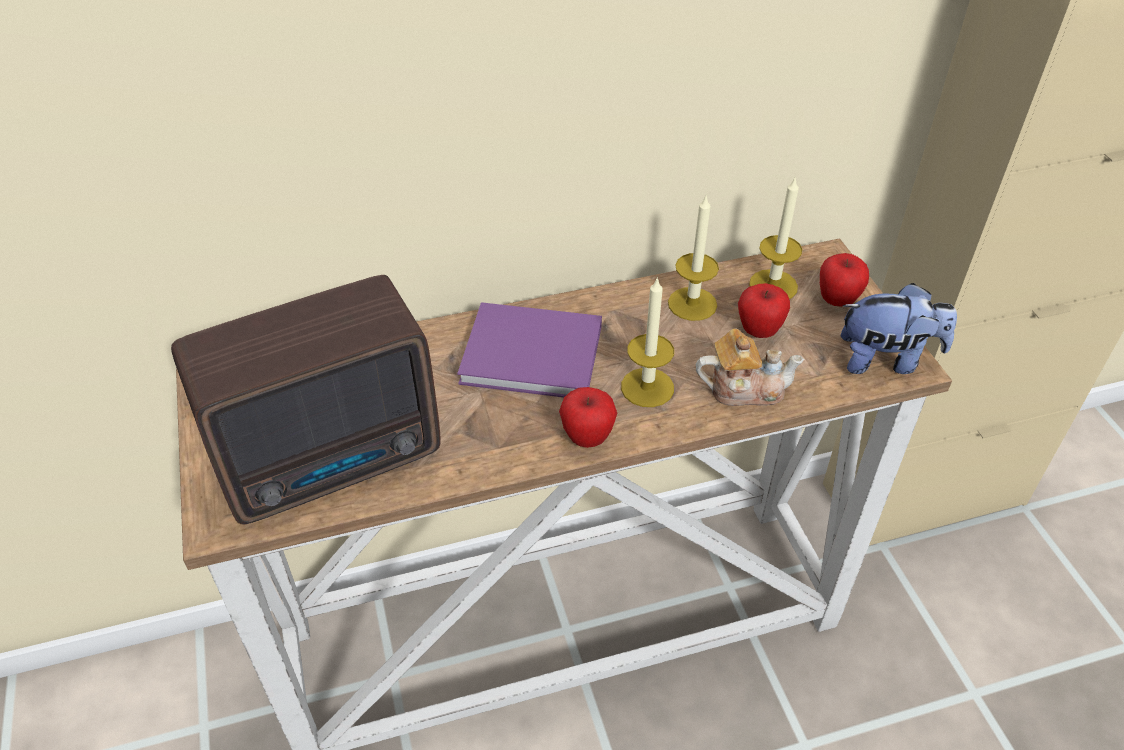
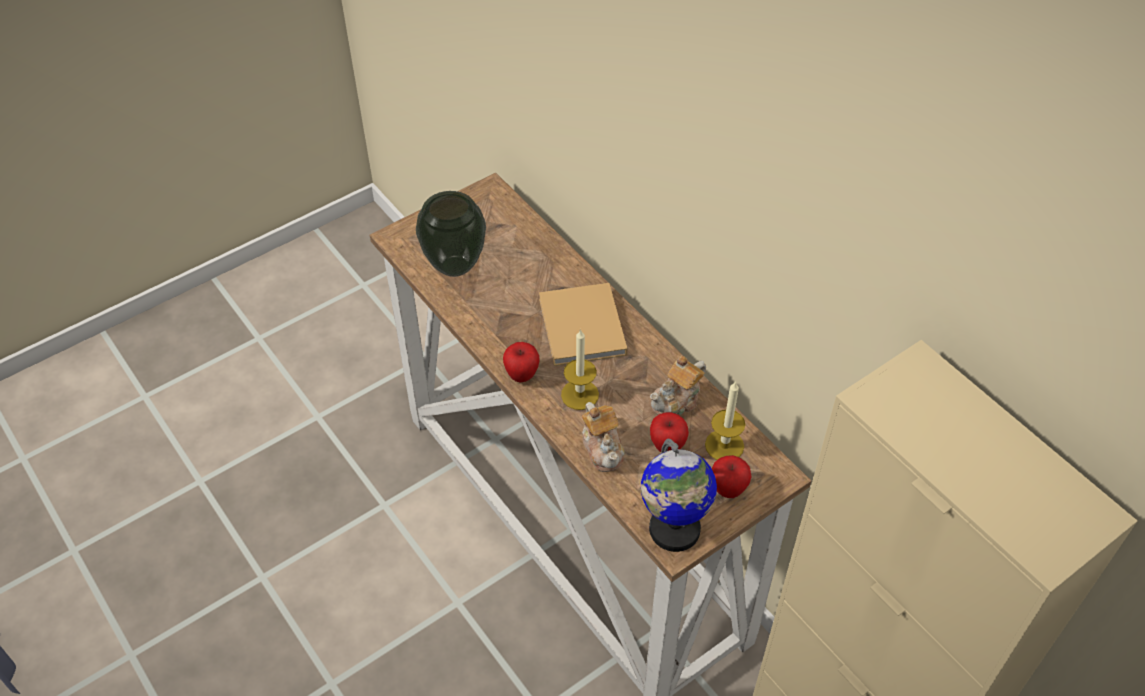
camera: 70 degrees right, 5 degrees up
radio [171,275,440,525] -> vase [416,191,486,277]
purple book [457,302,602,397] -> beige book [539,283,627,366]
candle [668,194,719,321] -> teapot [650,356,706,415]
plush toy [841,283,957,374] -> globe [641,439,717,552]

